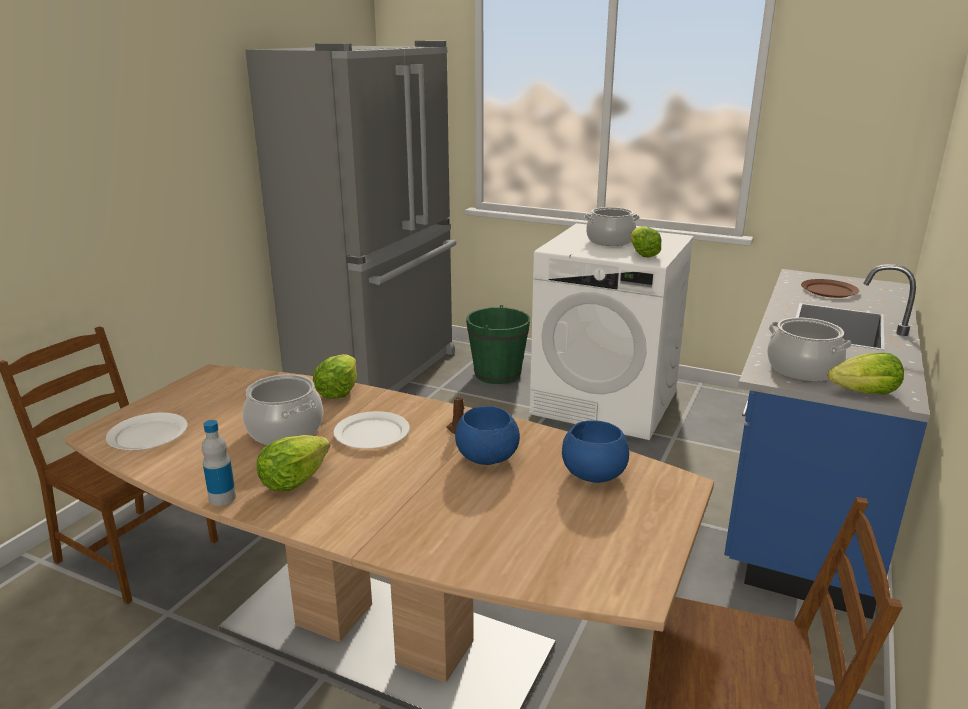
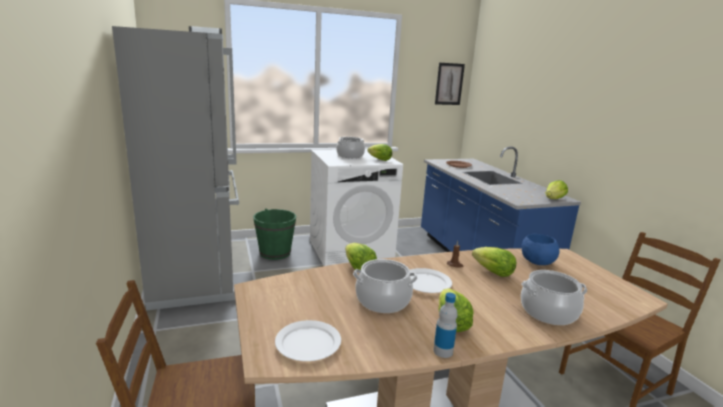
camera: 45 degrees left, 5 degrees down
blue bowl [455,406,520,465] -> lettuce [472,247,516,277]
cooking pot [767,317,852,381] -> cooking pot moved to [521,270,587,325]
none -> picture [435,63,465,105]

